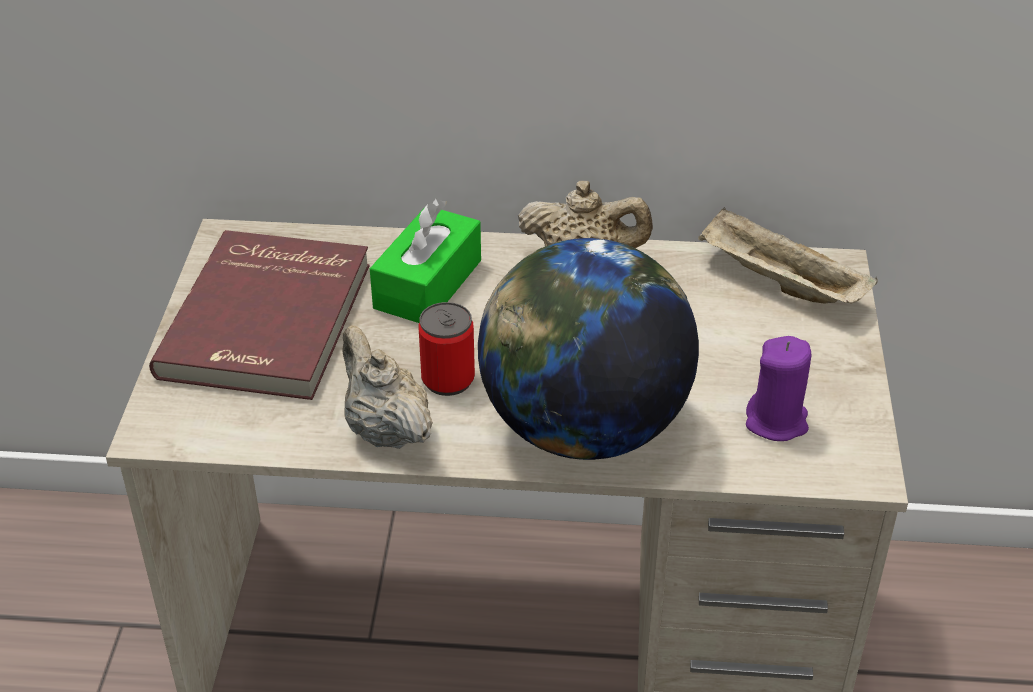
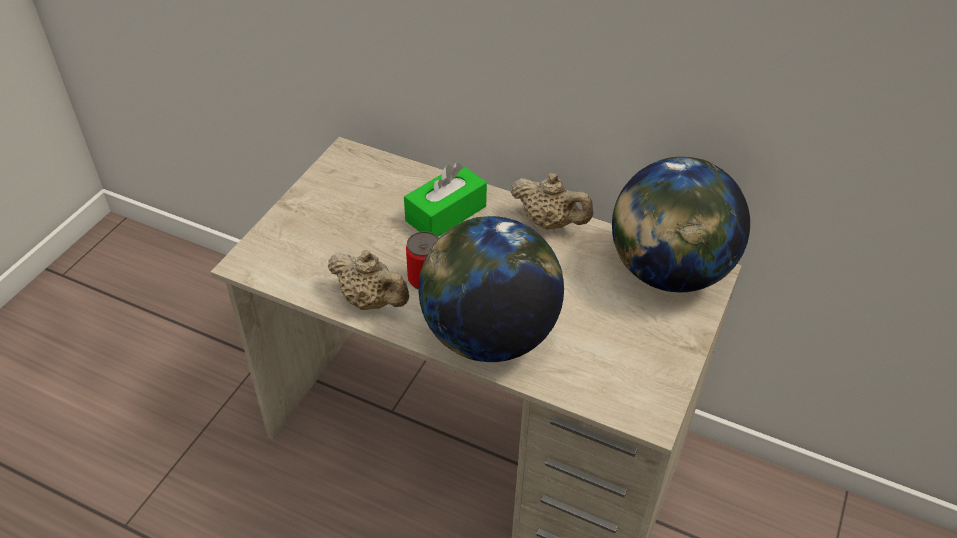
camera: 20 degrees right, 5 degrees up
red book [149,230,370,400] -> none
beige teapot [342,325,433,449] -> beige teapot turned 135 degrees clockwise [328,250,409,310]
beige tray [698,207,878,304] -> globe [612,157,750,292]
purple candle [746,336,811,441] -> none

